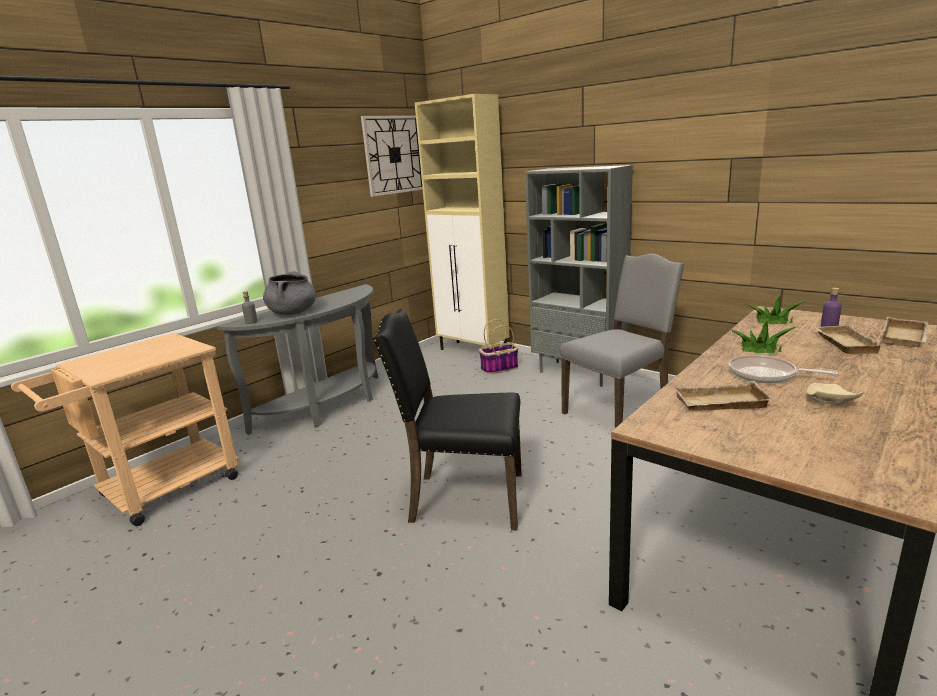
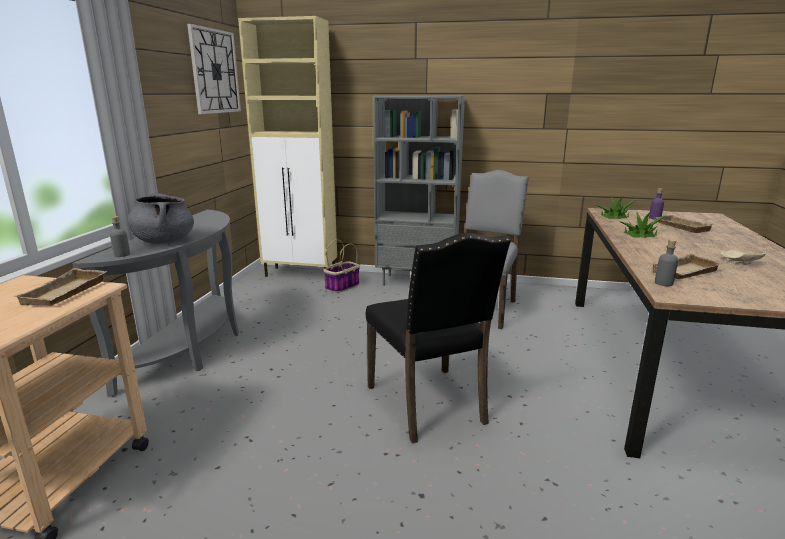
camera: 30 degrees left, 0 degrees up
black chair [372,309,522,530] -> black chair turned 90 degrees counterclockwise [366,233,511,444]
frying pan [729,355,838,384] -> none
beige tray [881,317,928,347] -> beige tray moved to [13,268,107,306]
none -> grey bottle [655,239,678,286]

